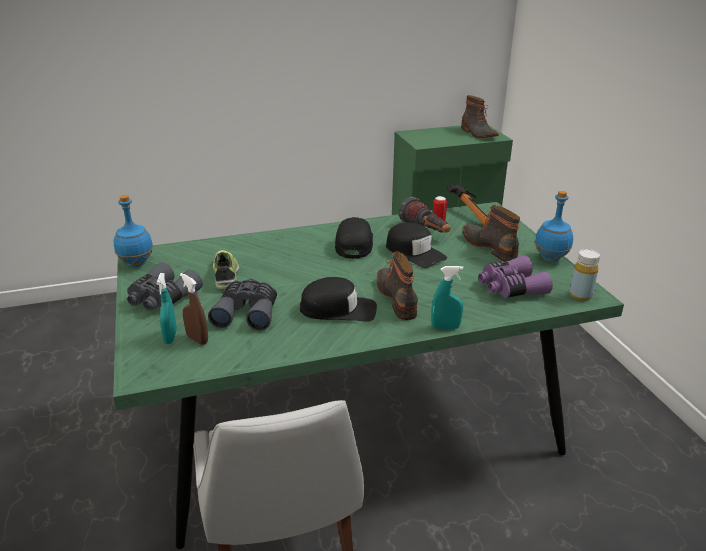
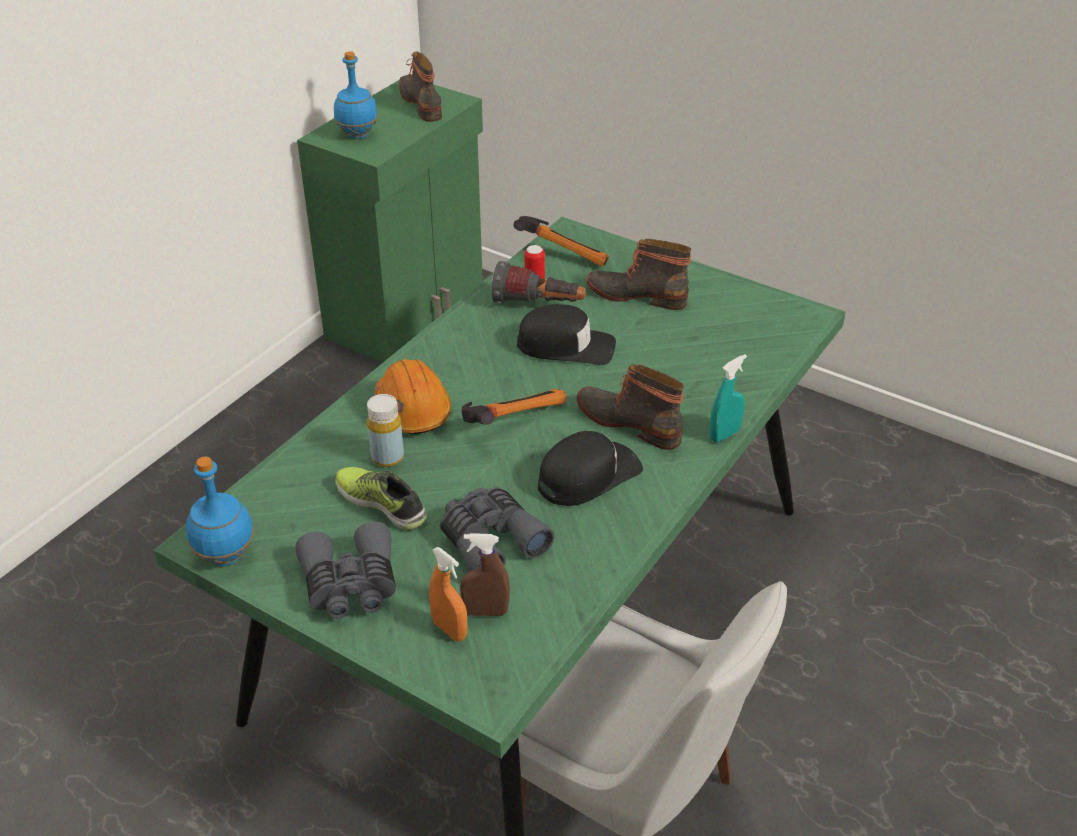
camera: 40 degrees left, 10 degrees up
turquoise spray bottle [157,273,177,344] -> orange spray bottle [429,547,467,641]
black cap [335,217,373,259] -> none
boot [461,95,499,138] -> boot turned 135 degrees counterclockwise [399,52,442,122]
purple binoculars [478,256,553,298] -> none
blue bottle [535,191,573,262] -> blue bottle moved to [334,51,378,139]
yellow bottle [569,249,600,301] -> yellow bottle moved to [367,394,404,467]
none -> orange hard hat [375,359,451,434]
none -> hammer [462,389,566,425]

